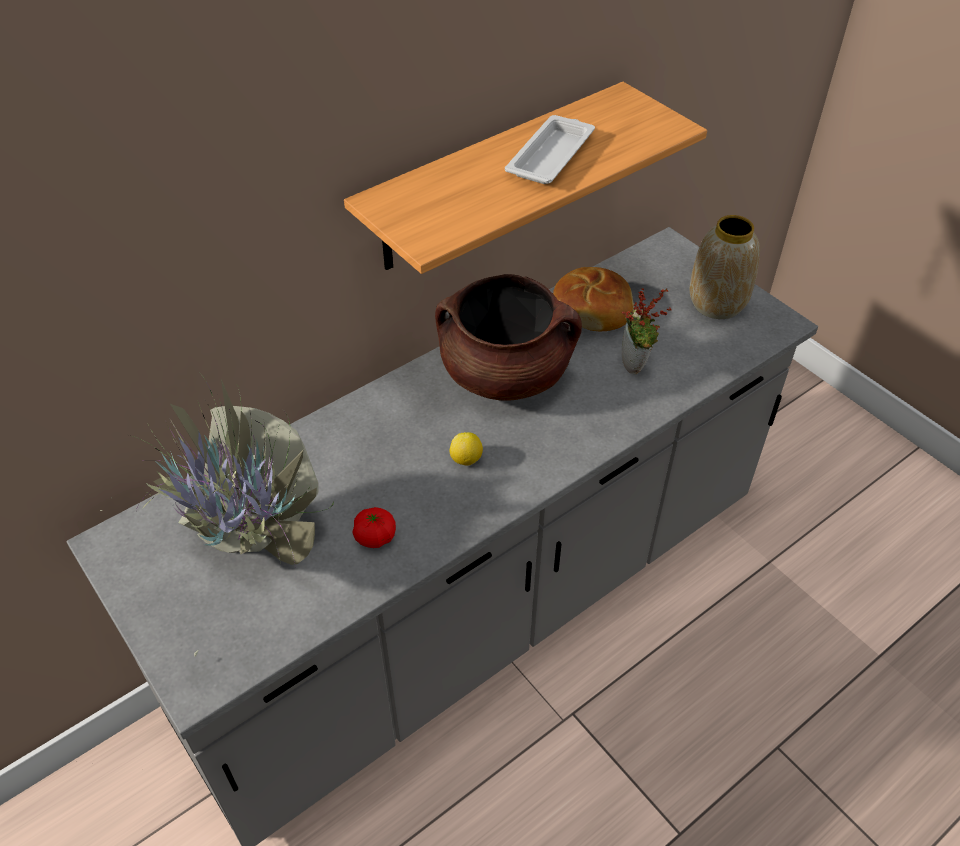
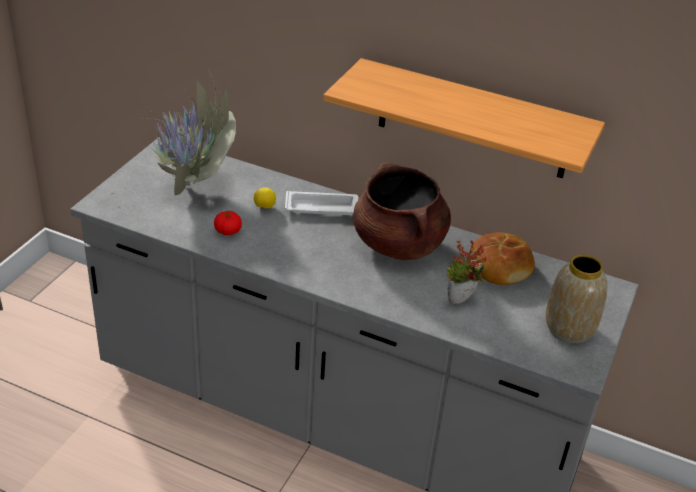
camera: 60 degrees right, 10 degrees down
lemon [450,432,483,466] -> lemon moved to [254,187,276,209]
white tray [505,115,595,184] -> white tray moved to [285,191,358,215]

